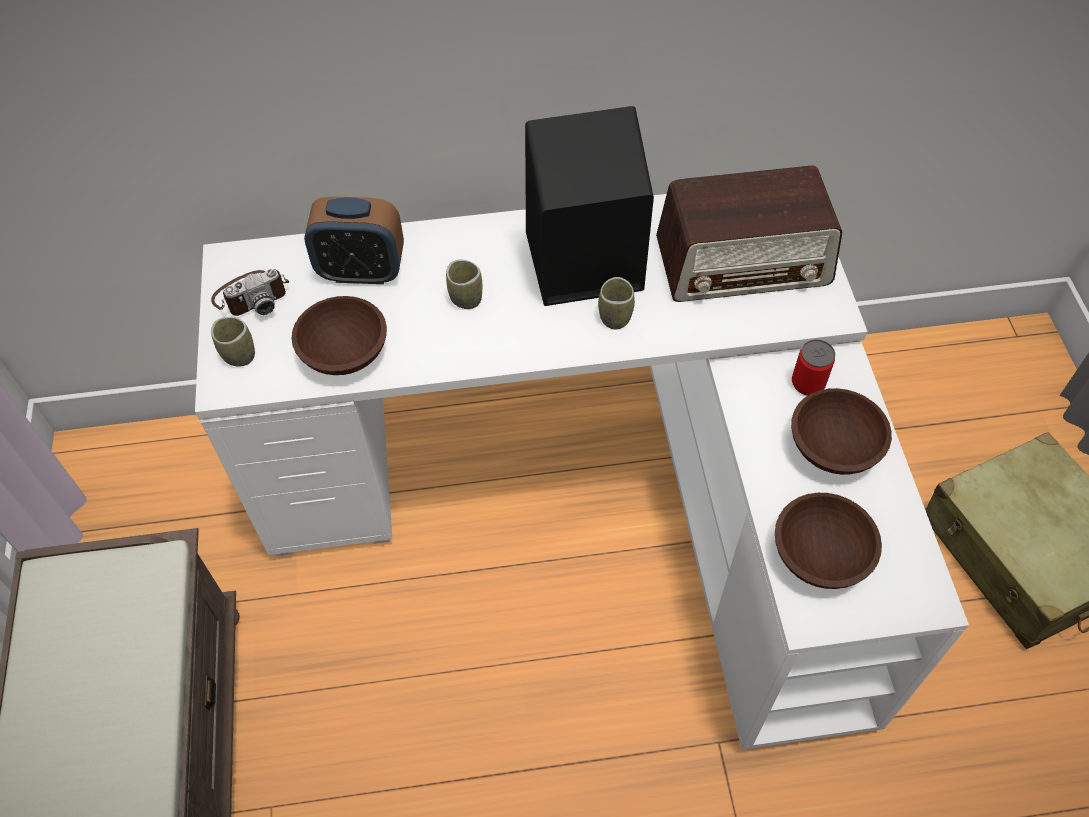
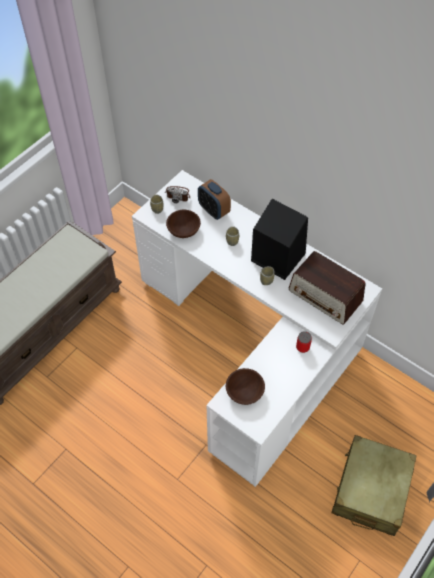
camera: 45 degrees right, 0 degrees up
brown bowl [791,388,892,475] -> none

